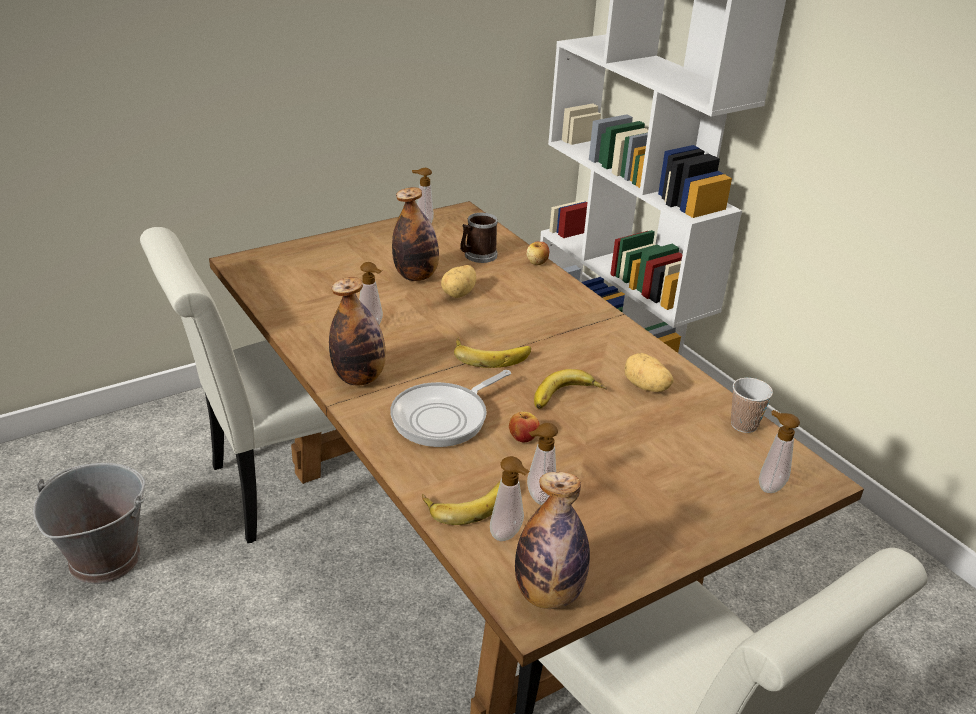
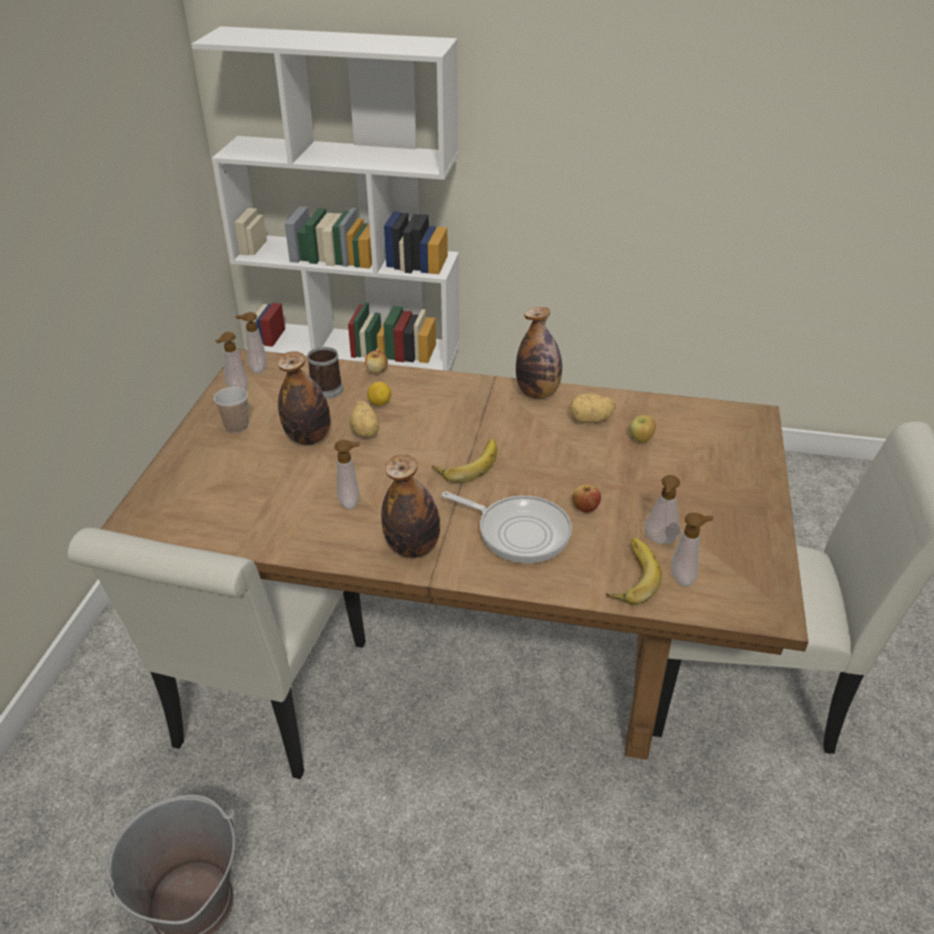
camera: 45 degrees left, 5 degrees up
frying pan [390,370,511,447] -> frying pan turned 60 degrees counterclockwise [442,491,572,563]
bottle [515,472,590,609] -> bottle moved to [516,307,562,399]
banana [534,369,607,409] -> none
cup [731,378,773,433] -> cup moved to [214,387,248,433]
soap dispenser [759,410,800,493] -> soap dispenser moved to [236,312,267,373]
none -> lemon [367,382,391,406]
none -> apple [630,415,656,443]

